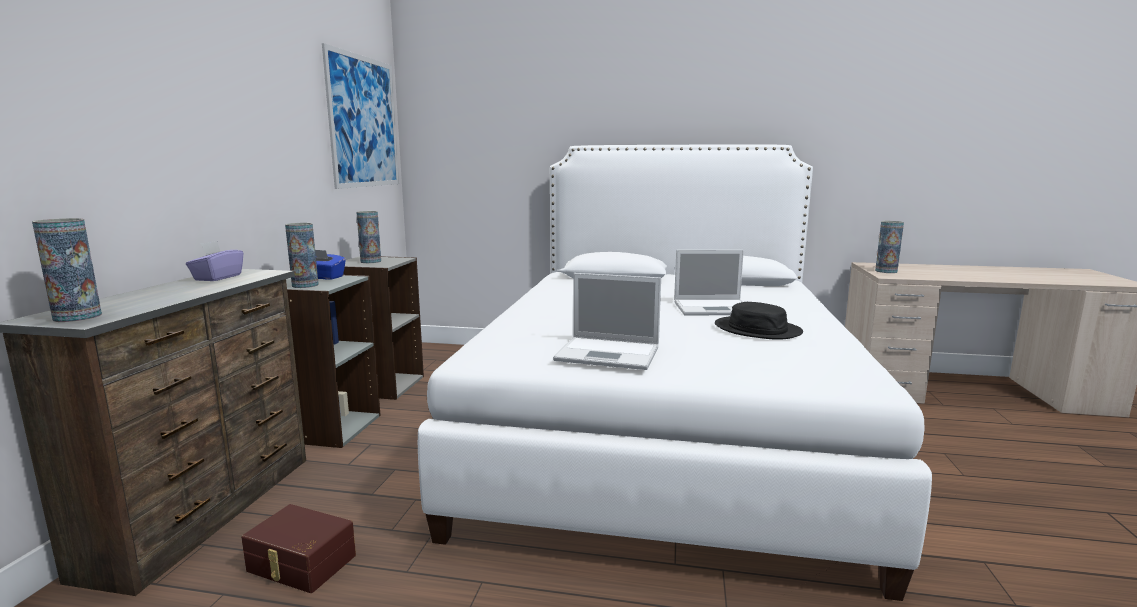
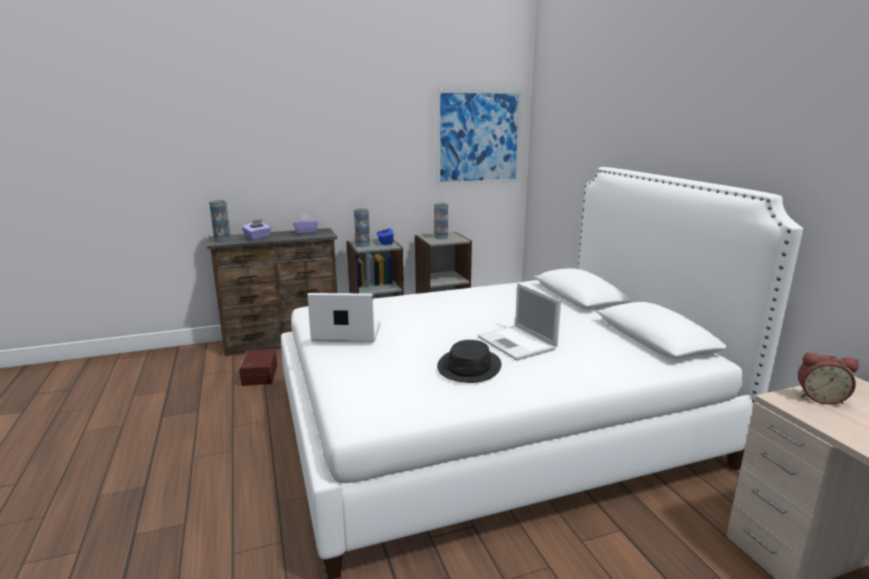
camera: 60 degrees right, 5 degrees up
laptop [553,273,661,370] -> laptop turned 105 degrees clockwise [307,293,380,342]
vase [875,221,904,273] -> alarm clock [798,352,859,404]
none -> purple tissue box [242,219,271,240]

